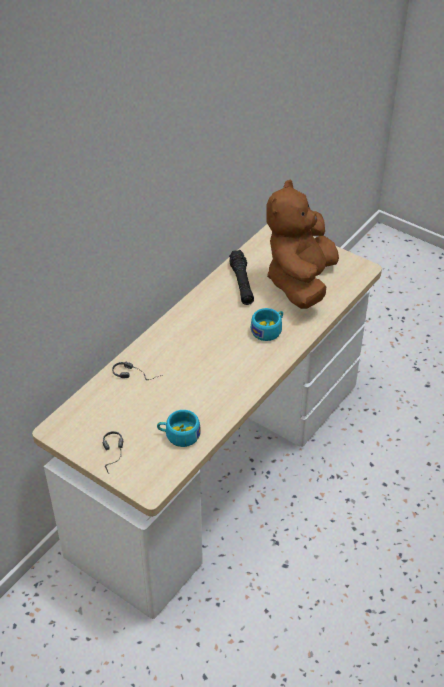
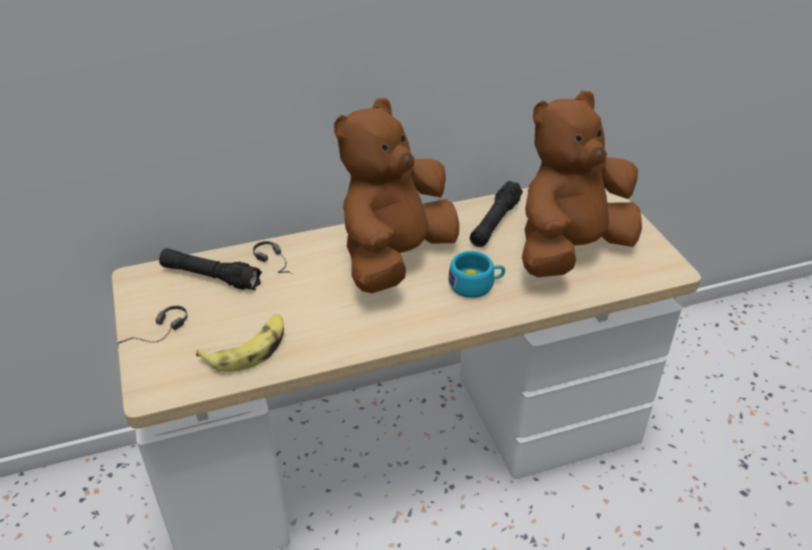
camera: 35 degrees right, 5 degrees down
turquoise cup [157,410,201,447] -> banana [196,314,284,372]
none -> black flashlight [159,248,262,290]
none -> brown plush toy [334,98,459,293]

